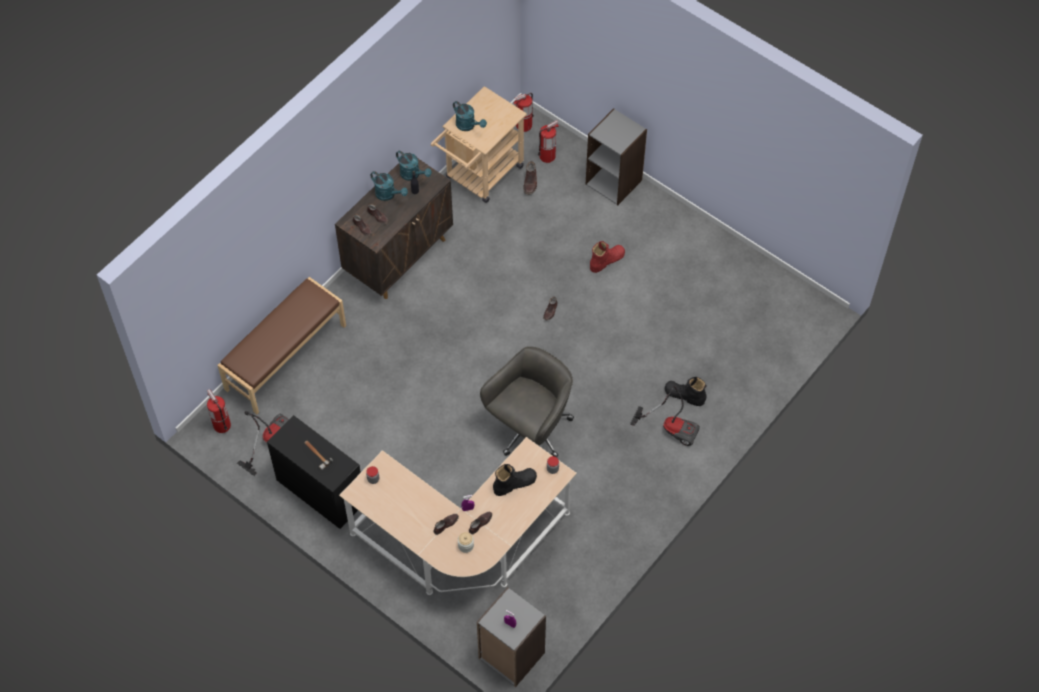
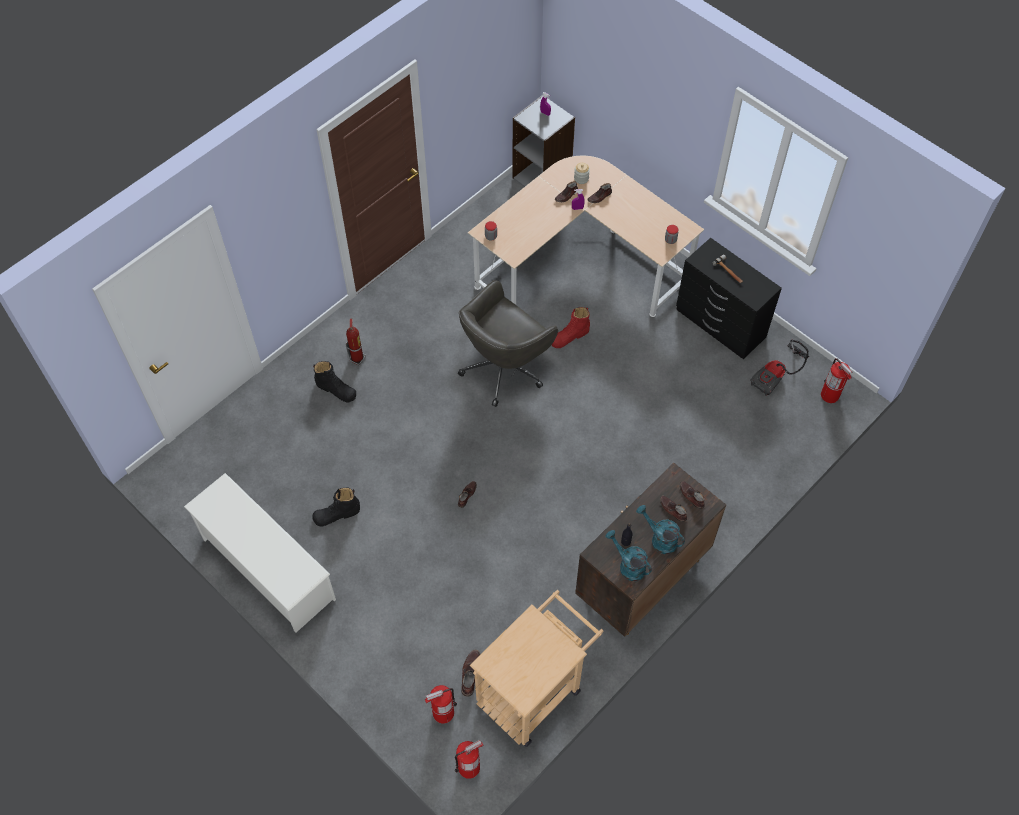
camera: 175 degrees left, 0 degrees up
brown bench [217,277,346,414] -> none
turquoise watering can [453,101,487,131] -> none
black boot [493,464,537,496] -> black boot moved to [312,488,360,526]
grey bookcase [586,108,647,205] -> none
red boot [590,241,625,273] -> red boot moved to [552,307,590,348]
vacuum cleaner [630,385,700,446] -> fire extinguisher [345,319,366,365]
none -> white shoe rack [184,473,336,633]

